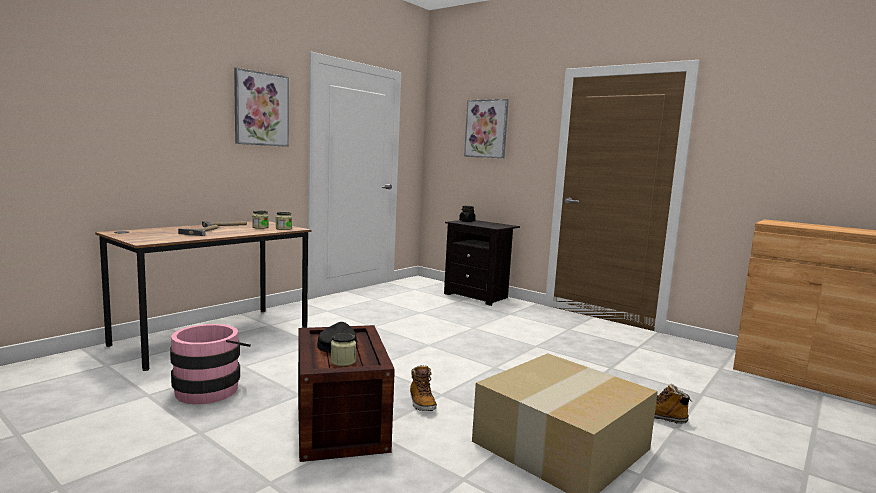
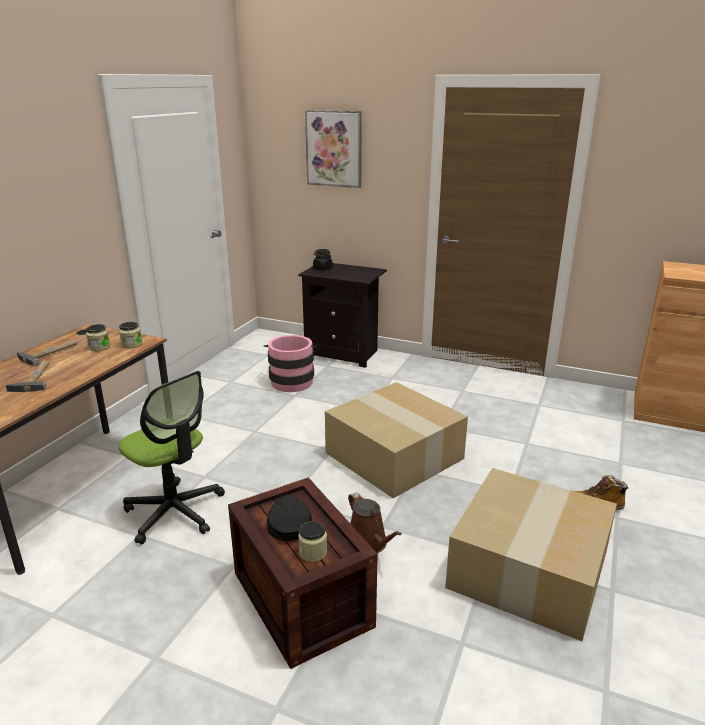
camera: 15 degrees left, 15 degrees up
pink bucket [170,324,251,404] -> pink bucket moved to [264,335,317,392]
picture [234,68,289,147] -> none
boot [410,365,437,411] -> brown watering can [348,492,402,553]
none -> office chair [119,371,225,545]
none -> cardboard box [325,382,468,498]

